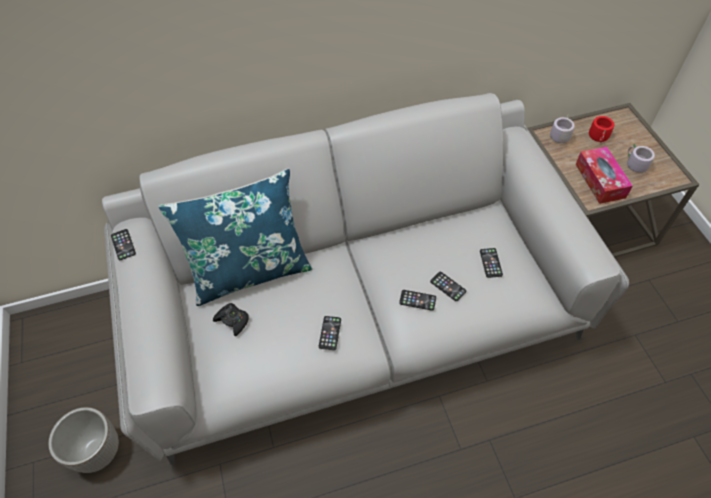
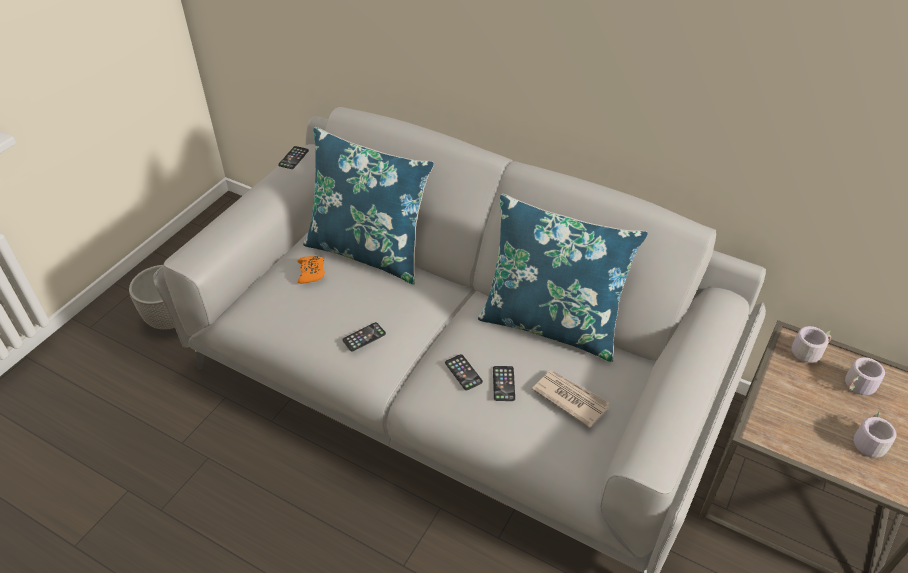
camera: 45 degrees right, 10 degrees down
black game controller [213,303,249,336] -> orange game controller [297,255,325,284]
phone [480,248,503,278] -> newspaper [532,370,609,428]
tissue box [576,147,633,204] -> none
red mug [589,116,614,142] -> grey mug [845,357,886,395]
none -> blue pillow [478,194,648,362]

